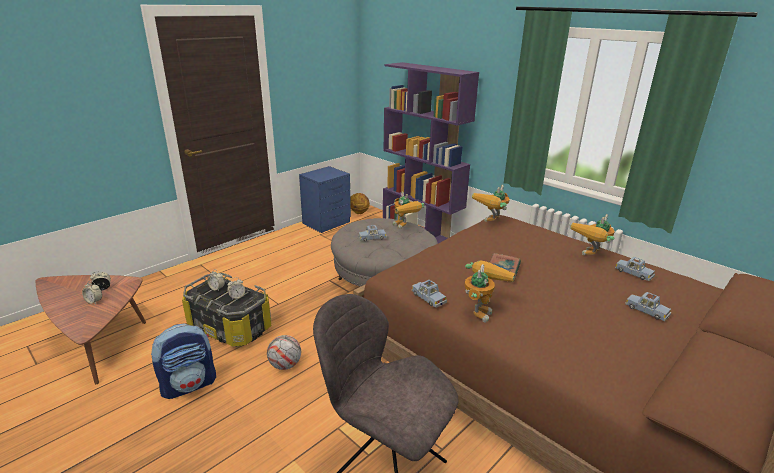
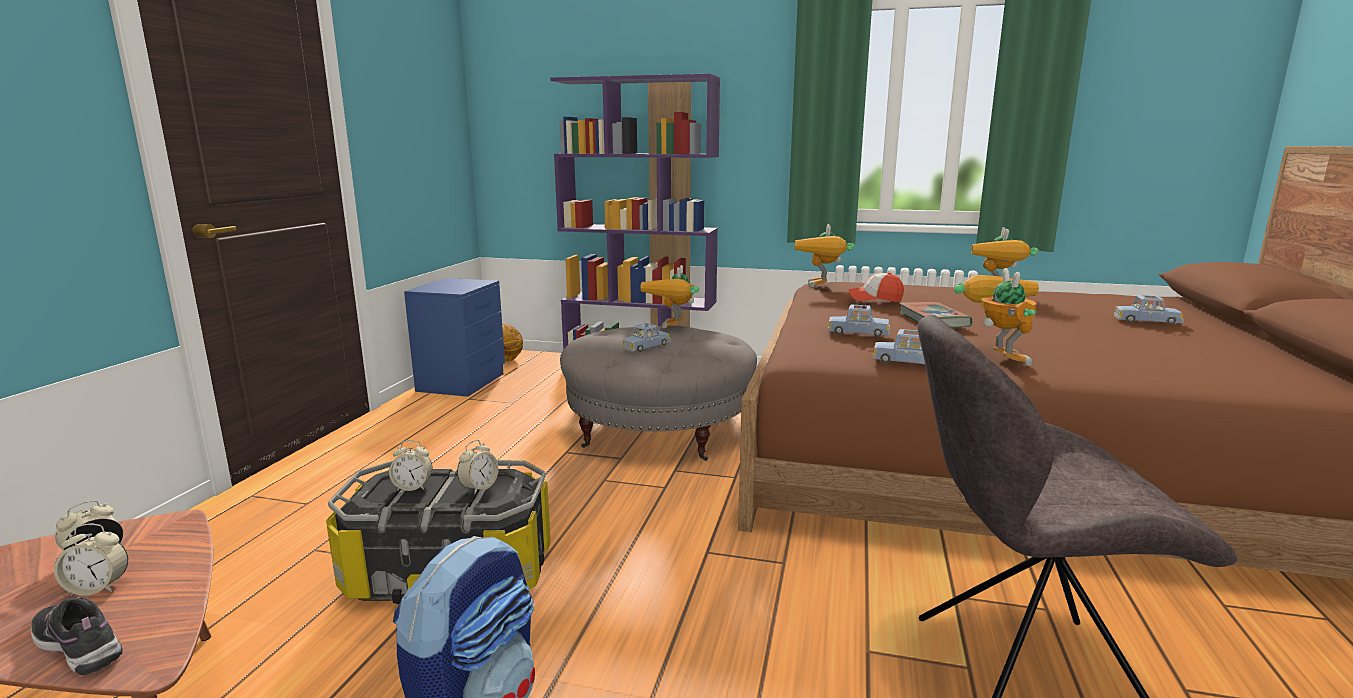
camera: 30 degrees left, 10 degrees down
football [267,335,301,370] -> none
toy robot [393,191,425,229] -> toy robot turned 75 degrees clockwise [640,265,699,328]
blue toy car [615,257,655,281] -> blue toy car moved to [828,304,890,337]
none -> shoe [31,597,123,675]
none -> cap [849,272,904,302]

